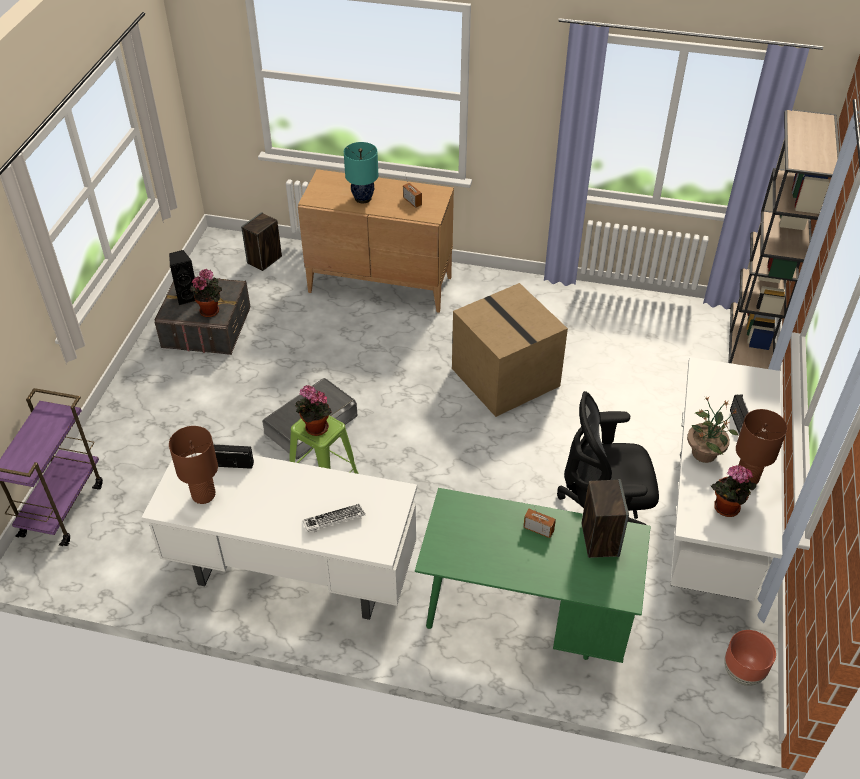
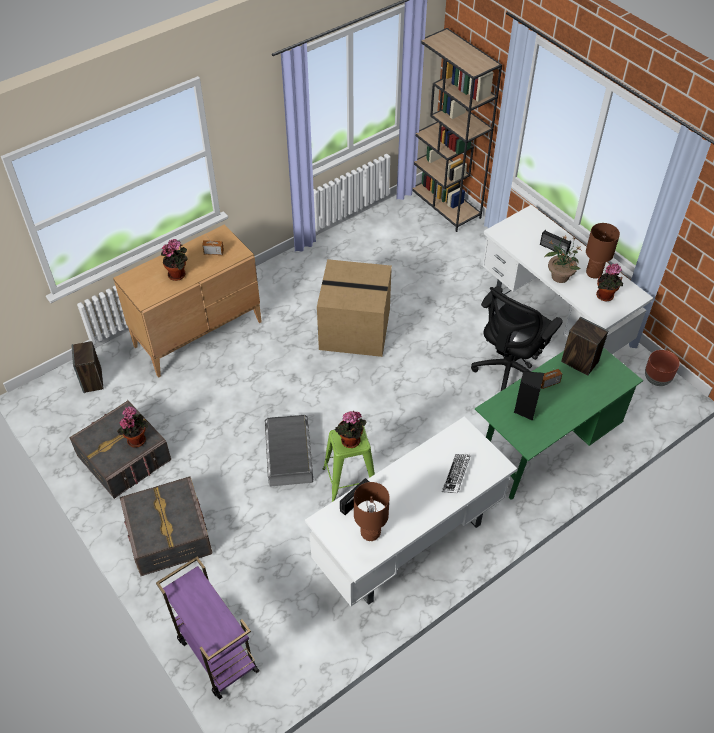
camera: 50 degrees left, 5 degrees up
black speaker [169,250,196,305] -> black speaker moved to [514,371,544,421]
turquoise table lamp [344,142,378,203] -> potted plant [161,239,188,281]
none -> grey storage box [120,477,212,576]

